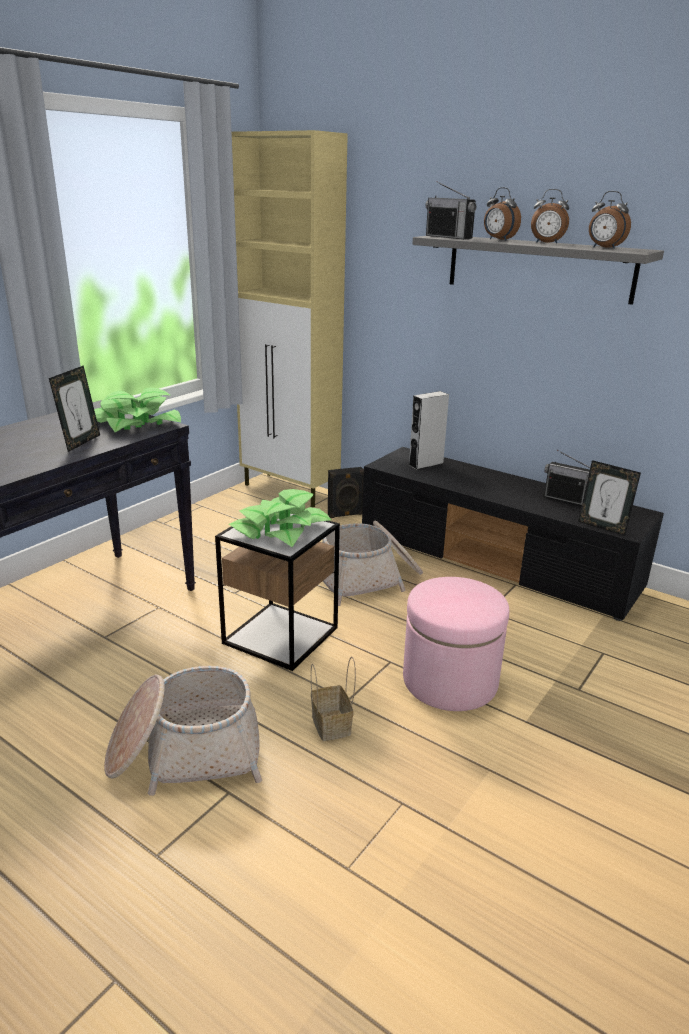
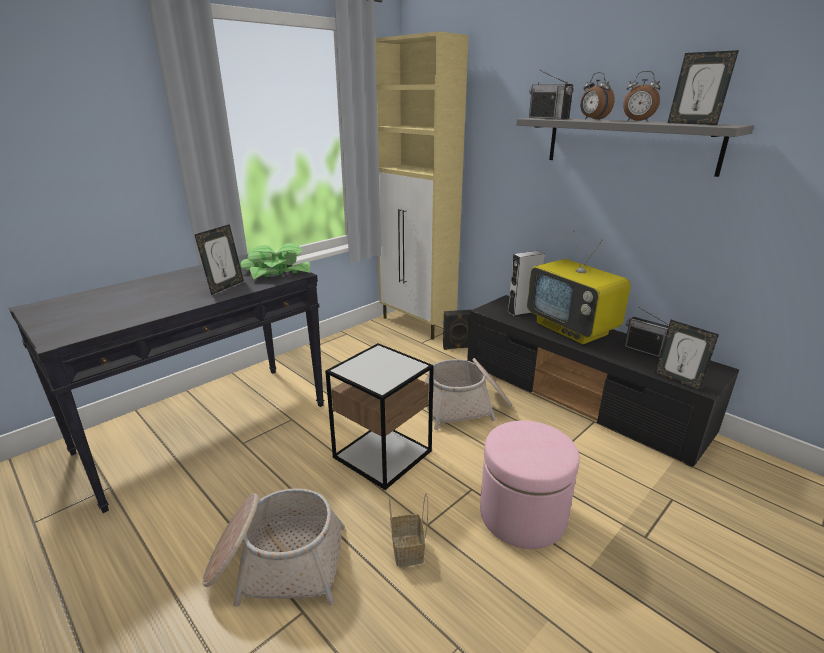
camera: 10 degrees right, 0 degrees up
potted plant [228,489,331,547] -> none
alarm clock [589,191,631,249] -> picture frame [667,50,739,125]
none -> television [527,230,631,344]

